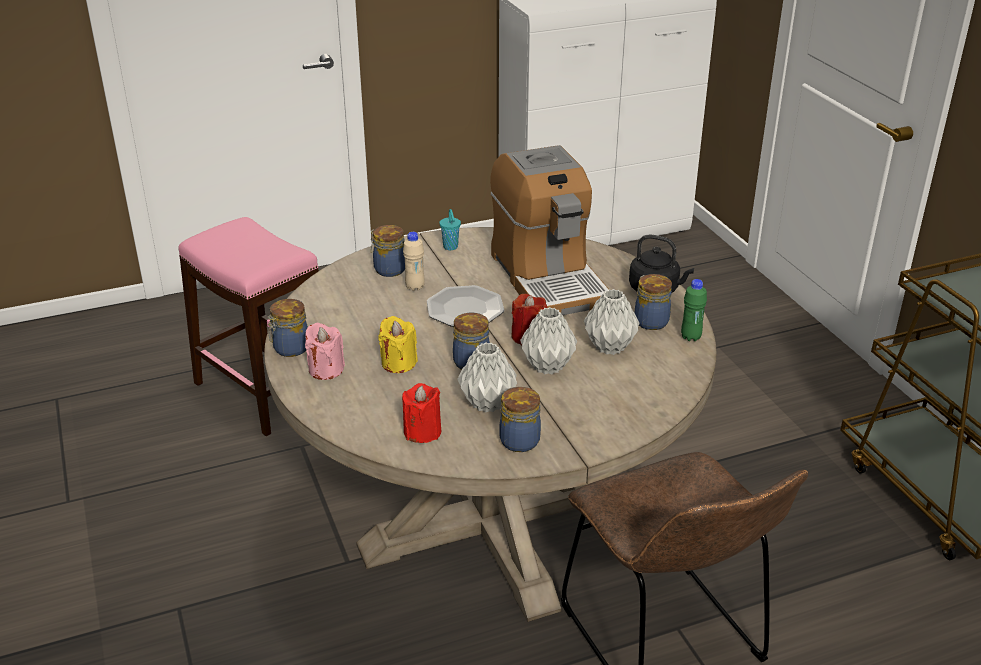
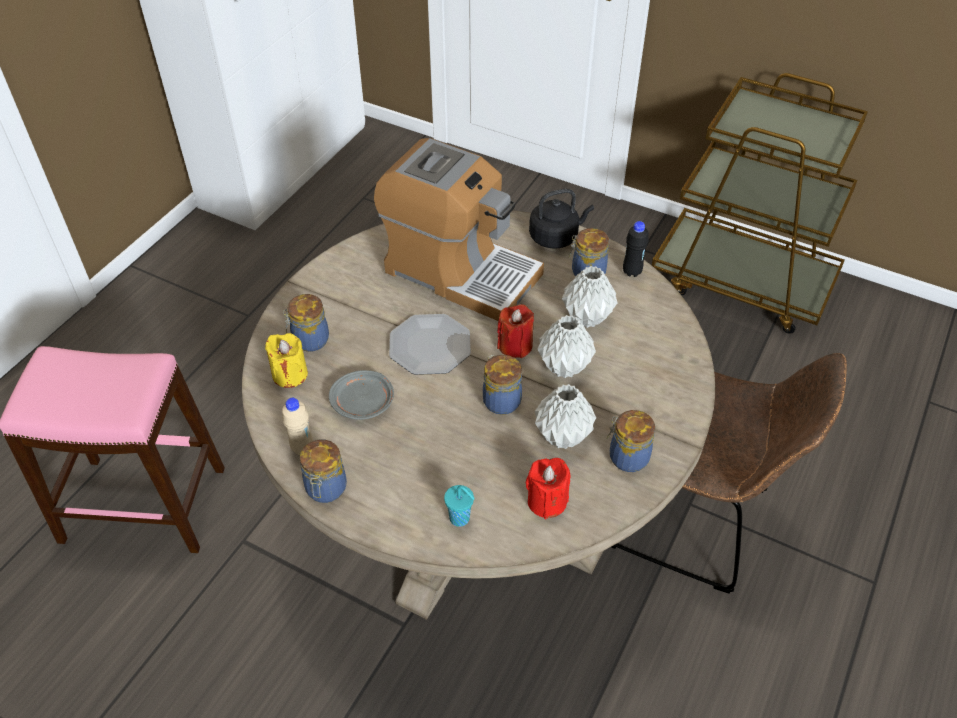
camera: 40 degrees left, 15 degrees up
pink candle [305,323,345,380] -> none
yellow candle [378,316,418,373] -> yellow candle moved to [265,333,308,388]
beige bottle [403,232,425,291] -> beige bottle moved to [282,398,313,455]
turquoise cup [439,209,461,250] -> turquoise cup moved to [444,485,475,527]
green bottle [681,279,707,341] -> black bottle [623,221,648,277]
none -> grey plate [329,370,394,420]

